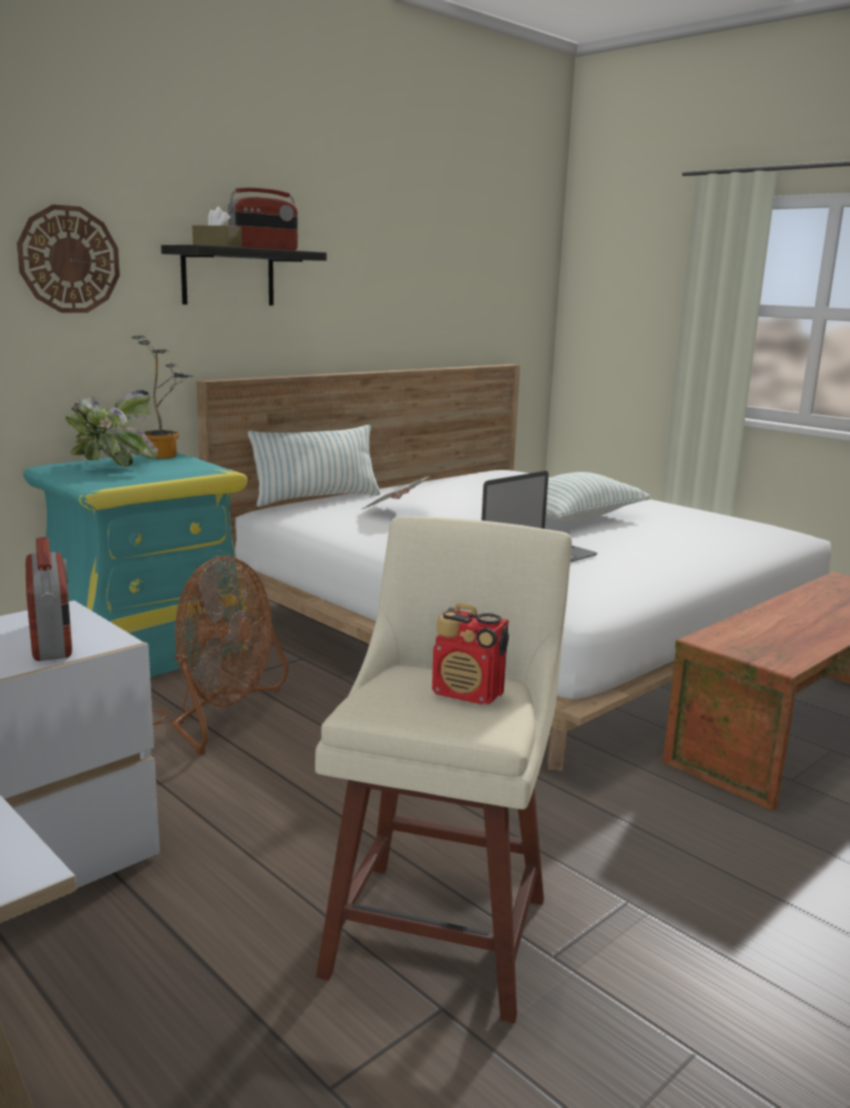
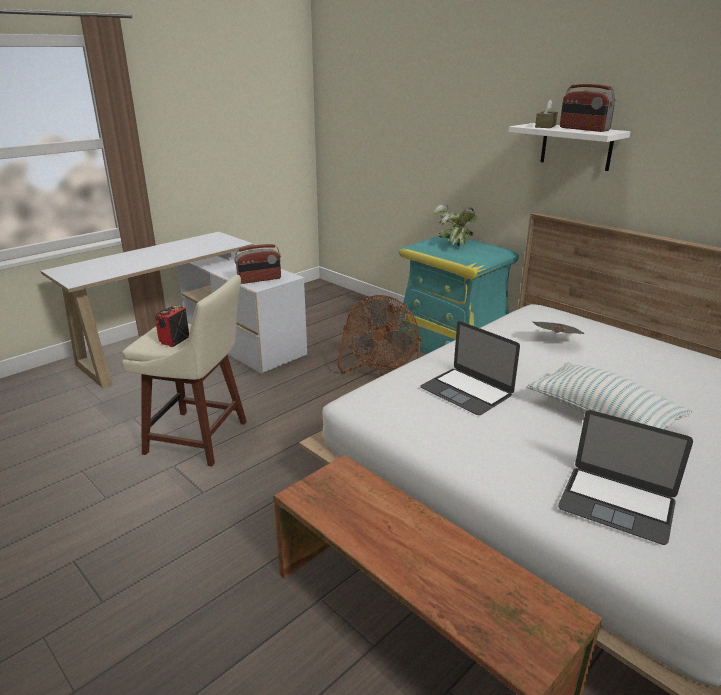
camera: 90 degrees right, 10 degrees up
wall clock [17,204,120,313] -> none
potted plant [132,335,192,459] -> none
black shelf [161,245,327,306] -> white shelf [509,123,630,171]
pillow [248,425,381,507] -> none
none -> laptop [558,410,693,545]

